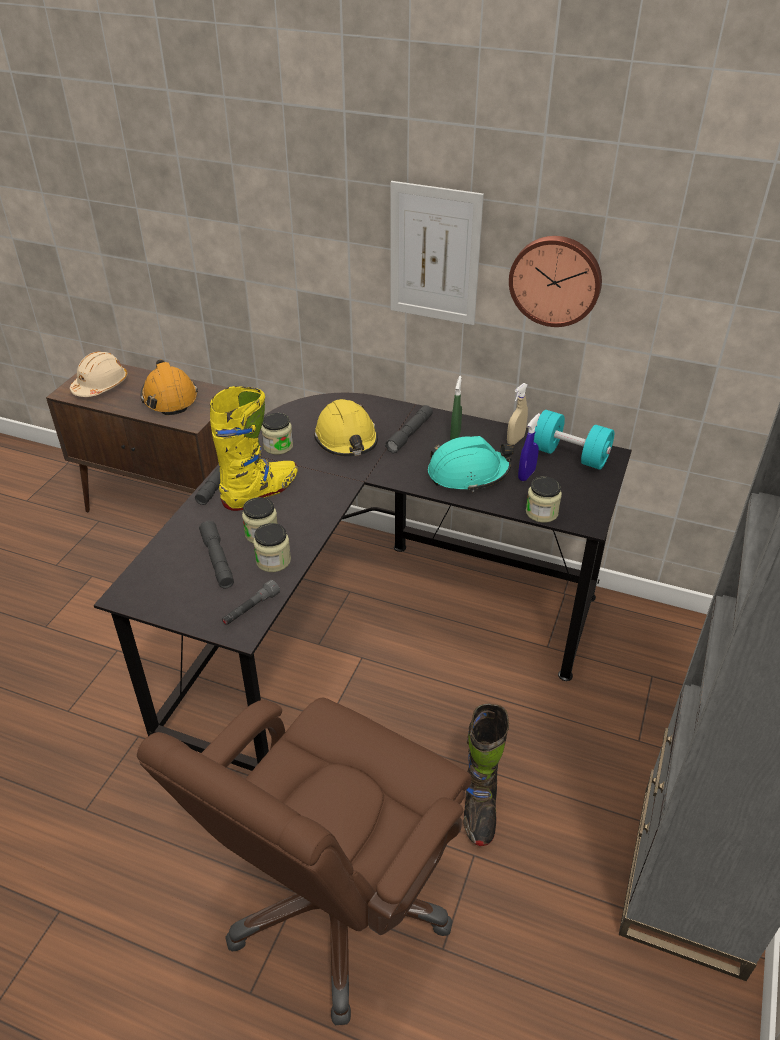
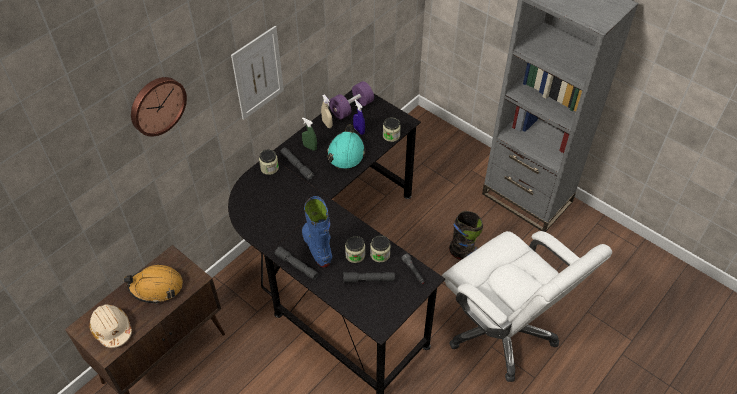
camera: 70 degrees left, 10 degrees up
brown office chair [137,698,472,1025] -> white office chair [442,231,612,382]
yellow boot [210,386,298,511] -> blue boot [302,196,332,267]
jar [261,413,293,455] -> jar moved to [259,149,279,175]
yellow hard hat [314,399,378,456] -> none
wall clock [509,236,602,327] -> wall clock moved to [131,77,187,137]
turquoise dumbbell [534,410,614,470] -> purple dumbbell [329,81,374,120]

